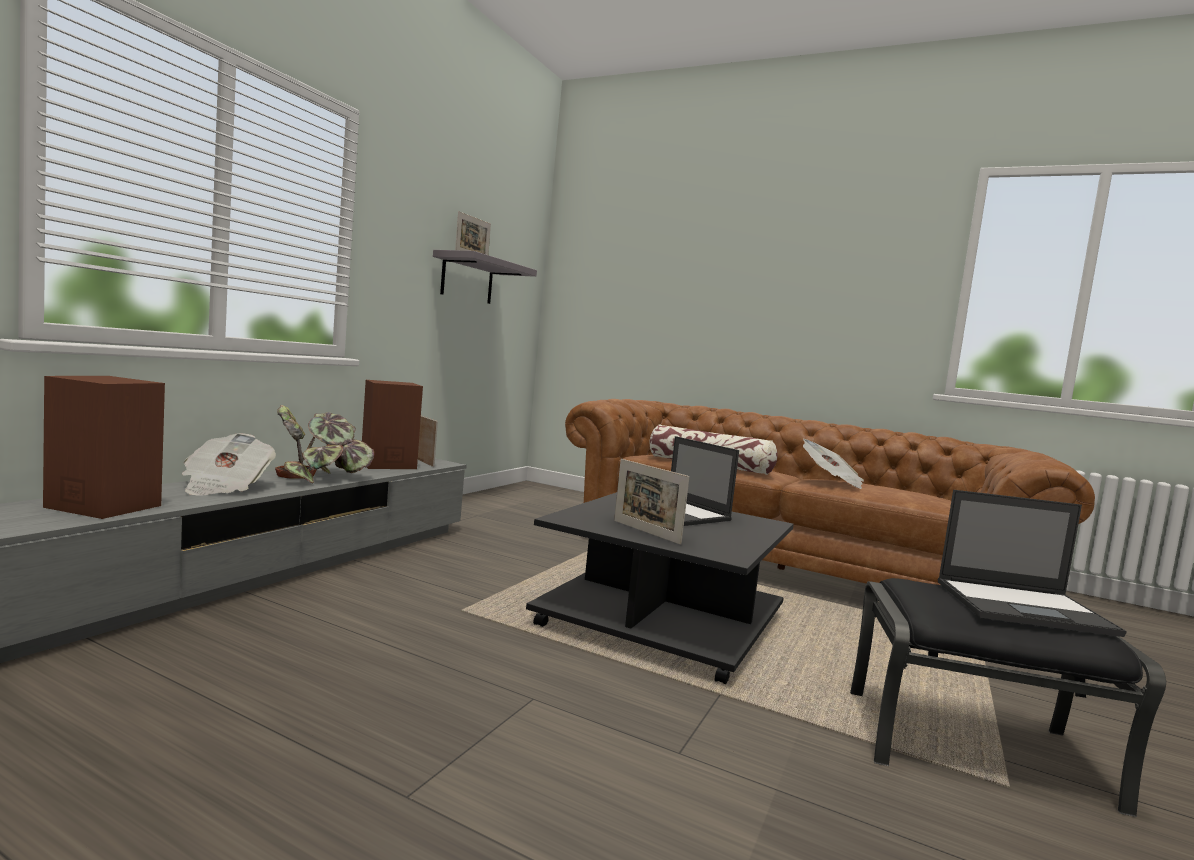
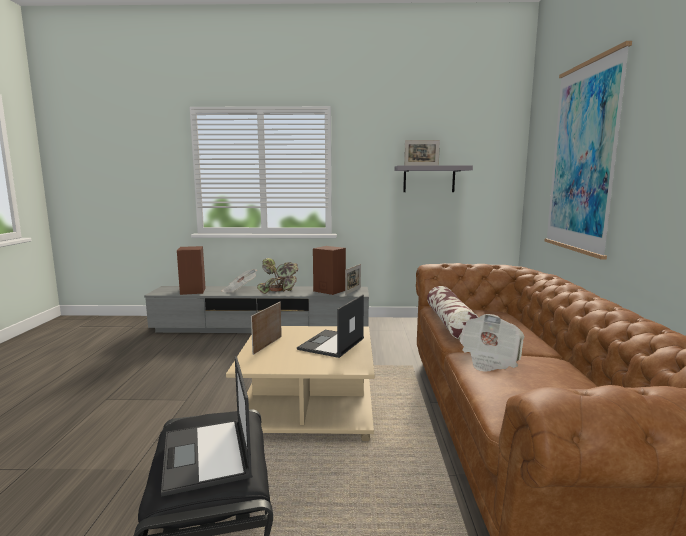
camera: 65 degrees right, 5 degrees up
black coffee table [526,492,794,684] -> beige coffee table [226,326,375,441]
none -> picture [544,41,632,260]

